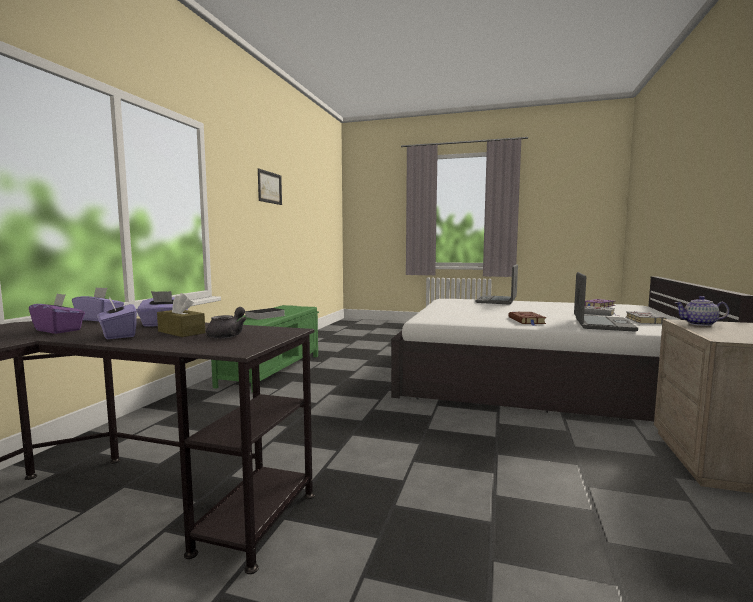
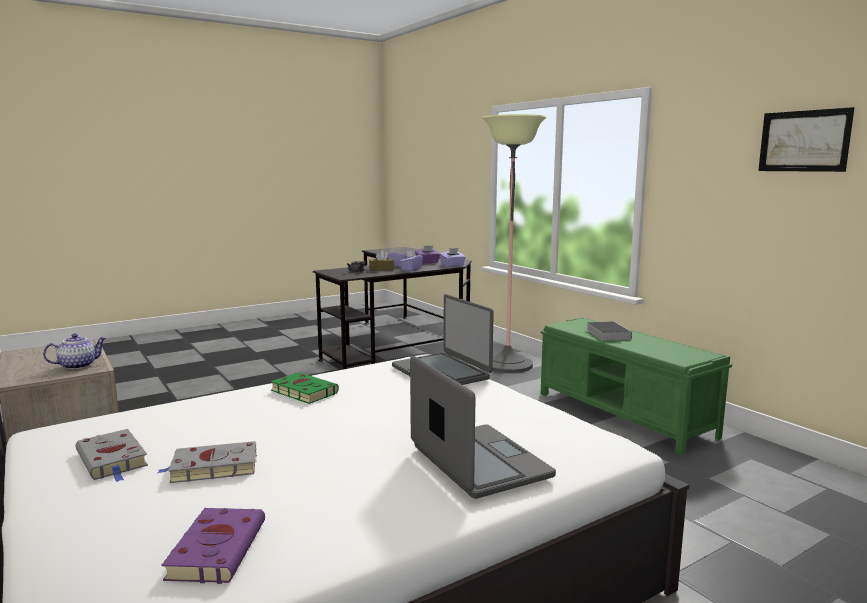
camera: 130 degrees right, 5 degrees up
brown book [509,312,546,326] -> green book [270,372,339,404]
laptop [574,272,638,332] -> laptop moved to [392,294,494,385]
none -> floor lamp [482,114,547,373]

